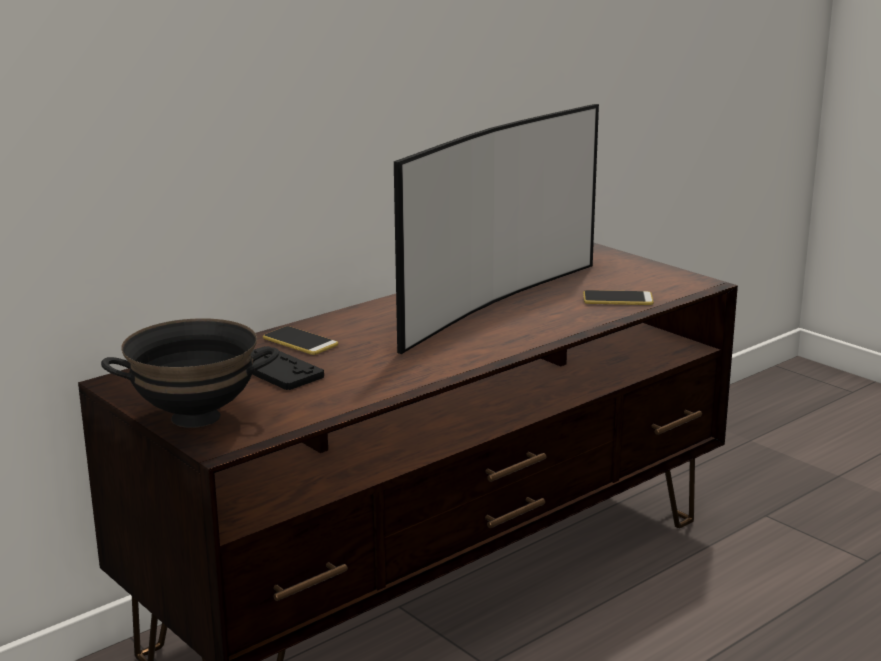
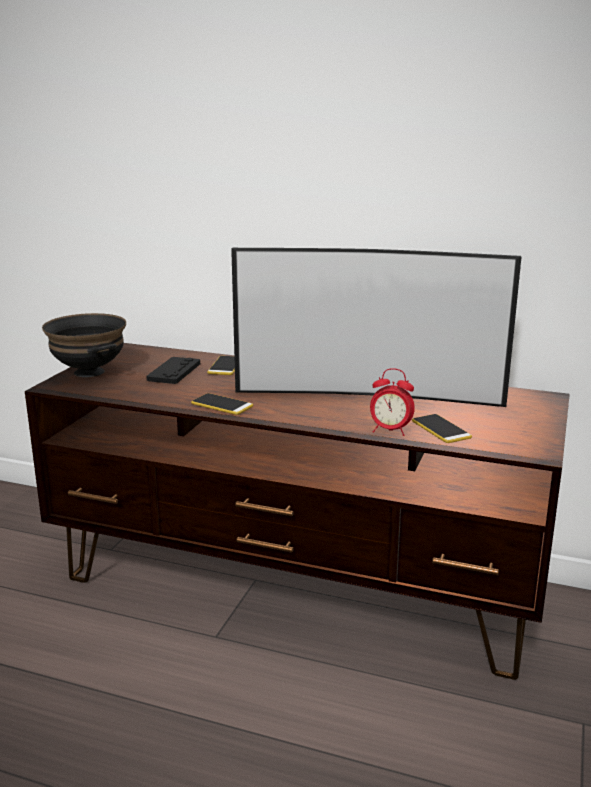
camera: 60 degrees right, 0 degrees up
none -> phone [191,393,253,415]
none -> alarm clock [370,368,415,436]

